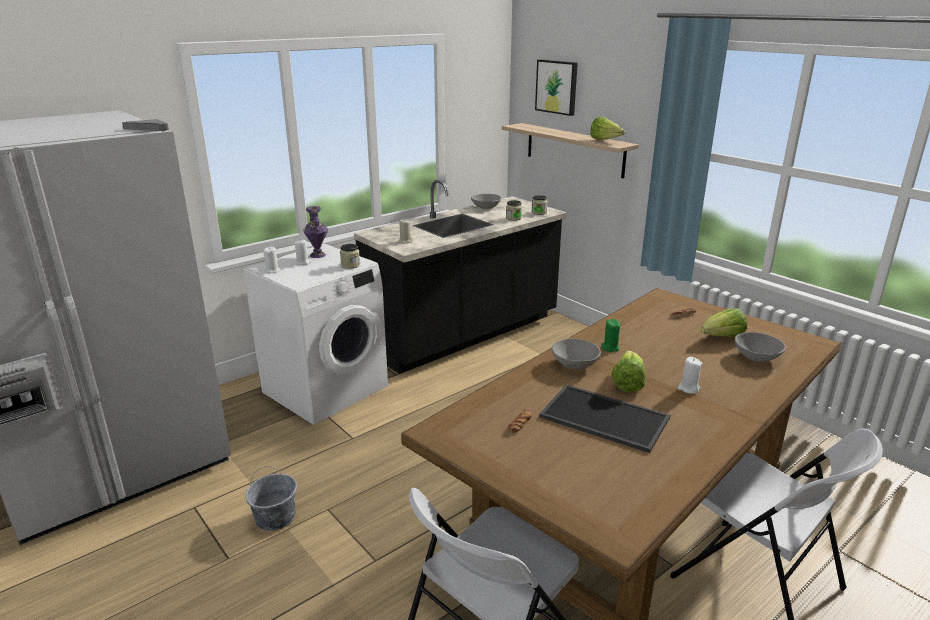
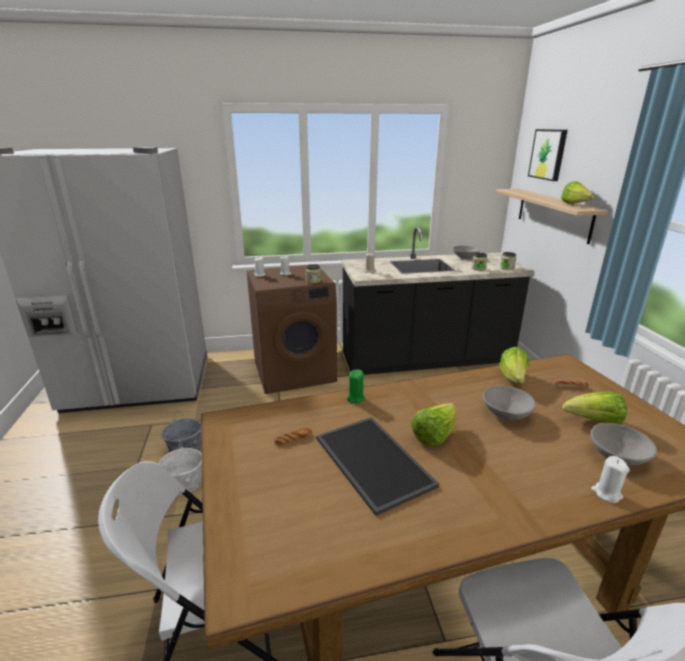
camera: 30 degrees right, 0 degrees up
white washing machine [244,244,388,425] -> brown washing machine [247,265,337,394]
purple vase [303,206,328,258] -> none
grey bowl [552,339,601,369] -> grey bowl moved to [483,386,536,421]
green candle [601,319,620,352] -> green candle moved to [346,370,365,403]
white candle [678,357,702,394] -> white candle moved to [591,456,630,503]
none -> white bucket [158,441,202,495]
none -> lettuce [499,347,529,384]

